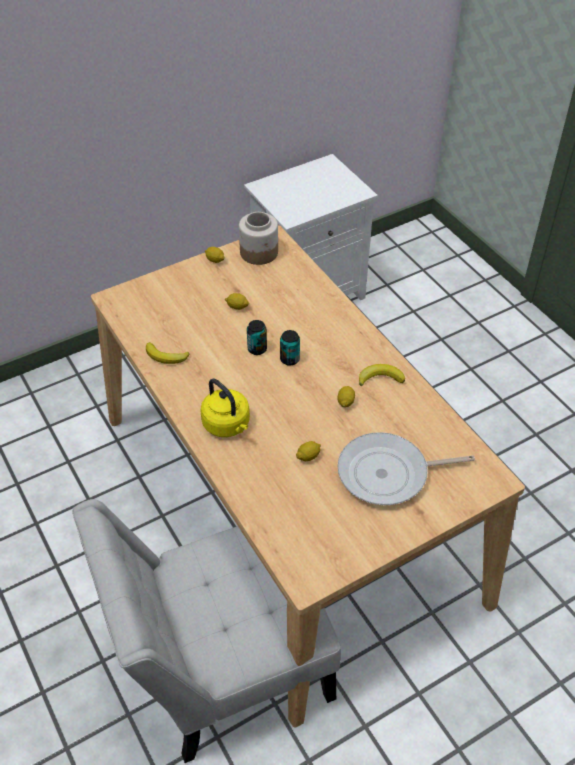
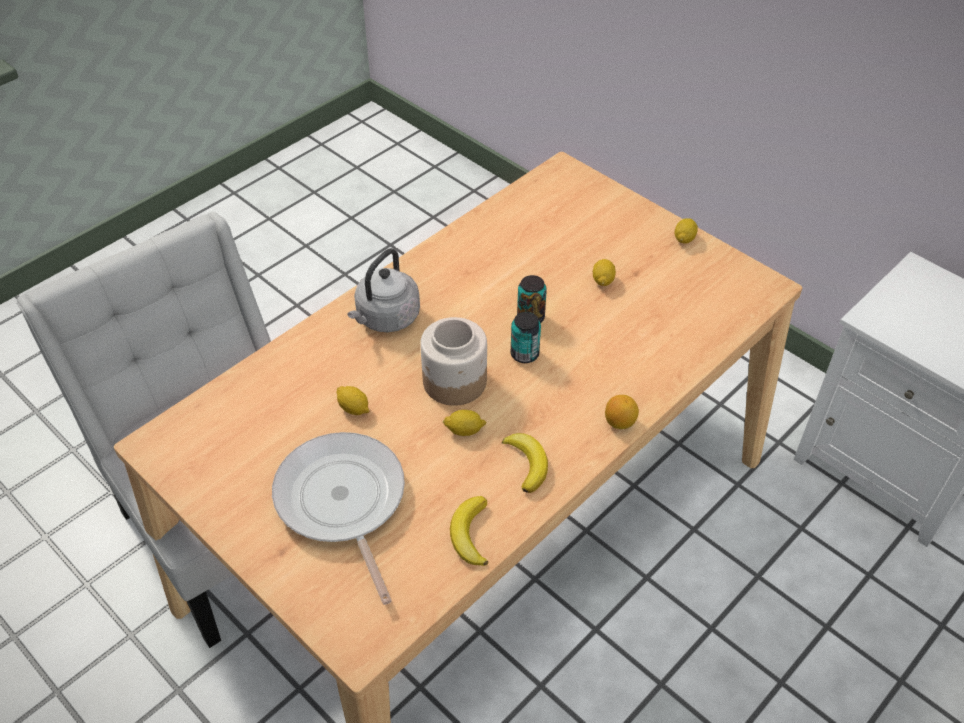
camera: 75 degrees right, 0 degrees up
banana [146,342,190,364] -> banana moved to [450,496,488,566]
yellow kettle [200,378,250,437] -> grey kettle [347,248,420,332]
jar [239,212,278,265] -> jar moved to [420,317,487,406]
none -> lemon [605,395,639,429]

